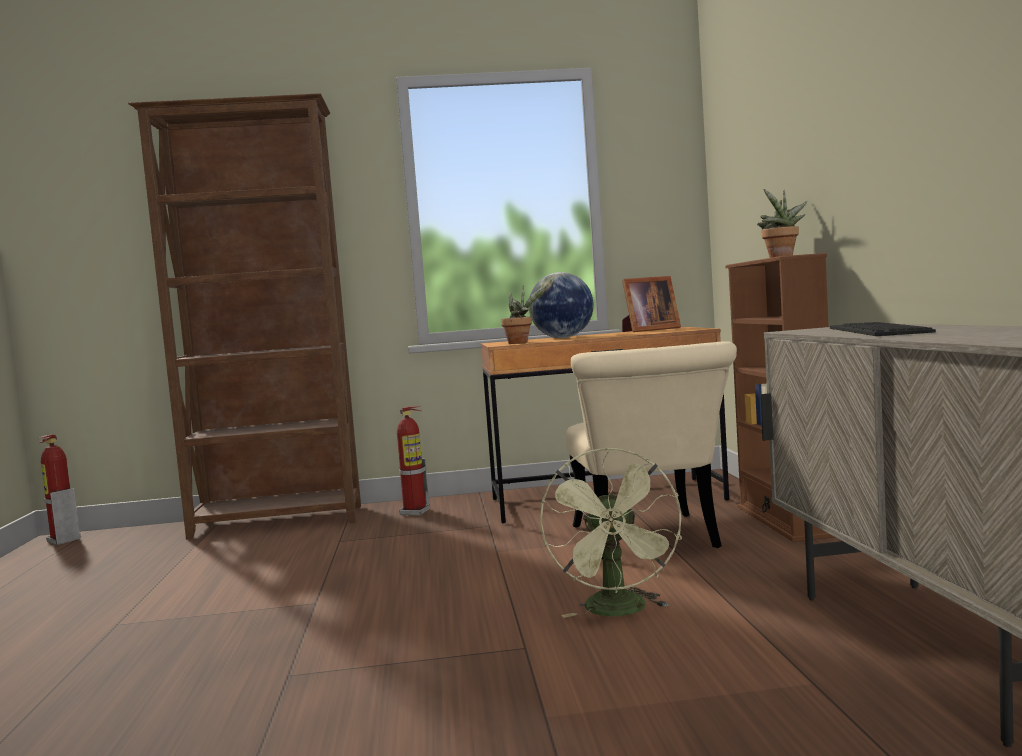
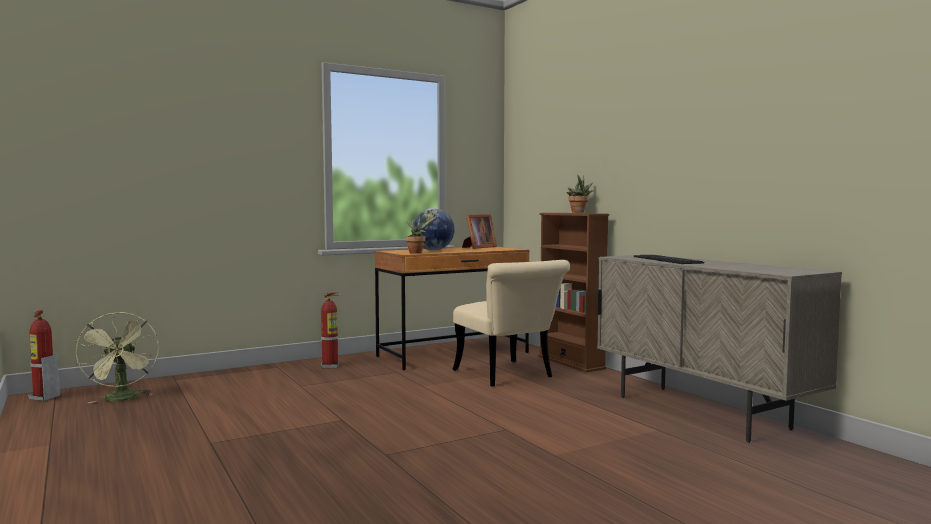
camera: 25 degrees left, 0 degrees up
brown bookcase [128,93,361,539] -> none
green fan [540,447,682,618] -> green fan moved to [76,312,159,403]

